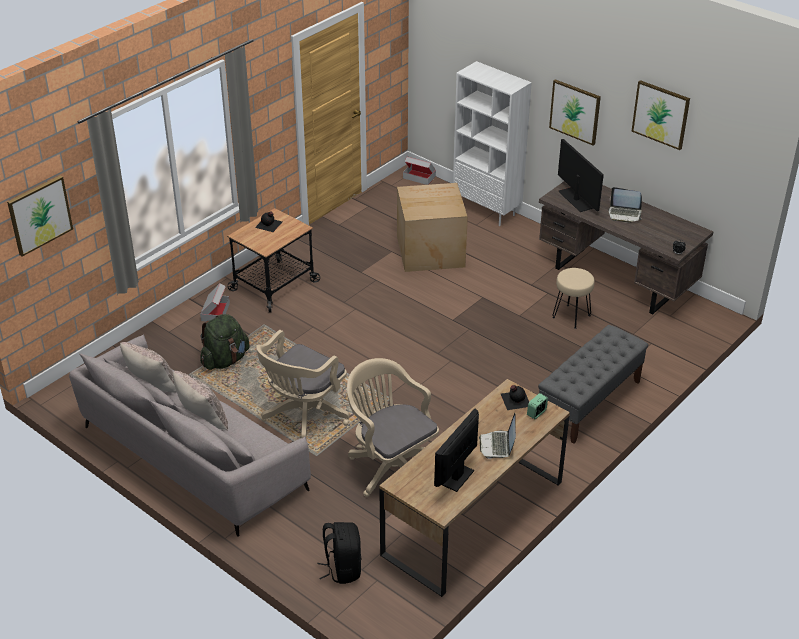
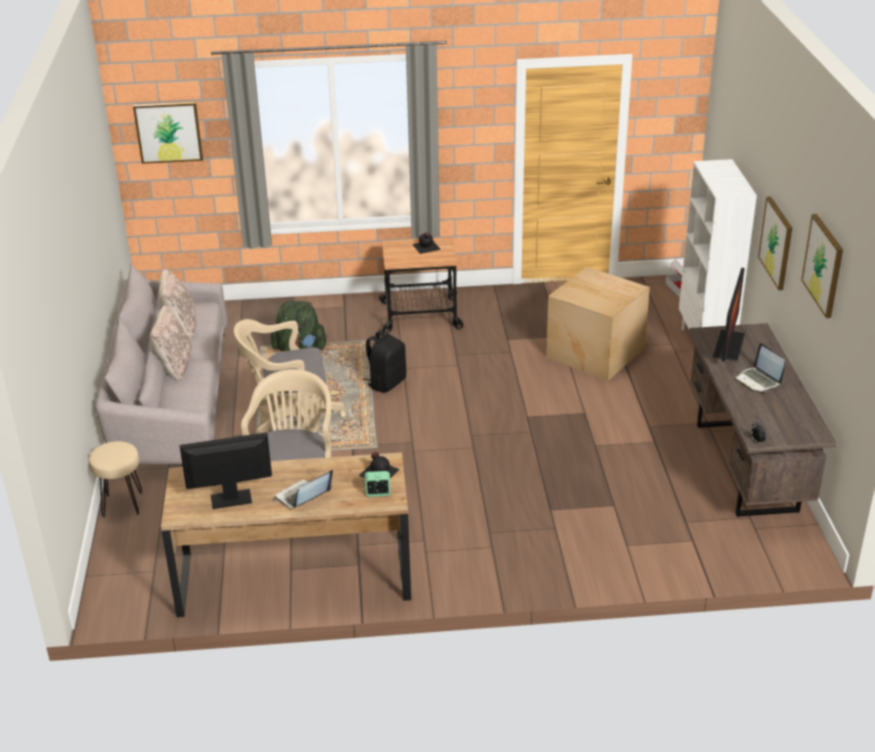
camera: 45 degrees right, 5 degrees down
cardboard box [200,283,230,321] -> none
black backpack [317,522,361,584] -> black backpack moved to [363,330,406,392]
grey bench [538,325,649,444] -> none
beige stool [552,268,595,329] -> beige stool moved to [89,441,142,517]

